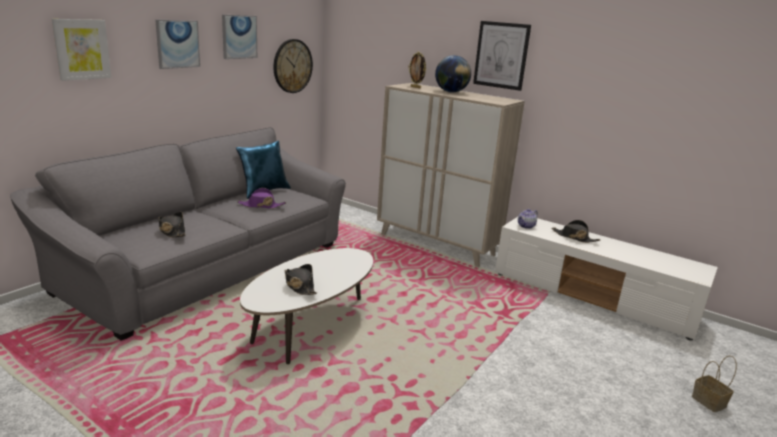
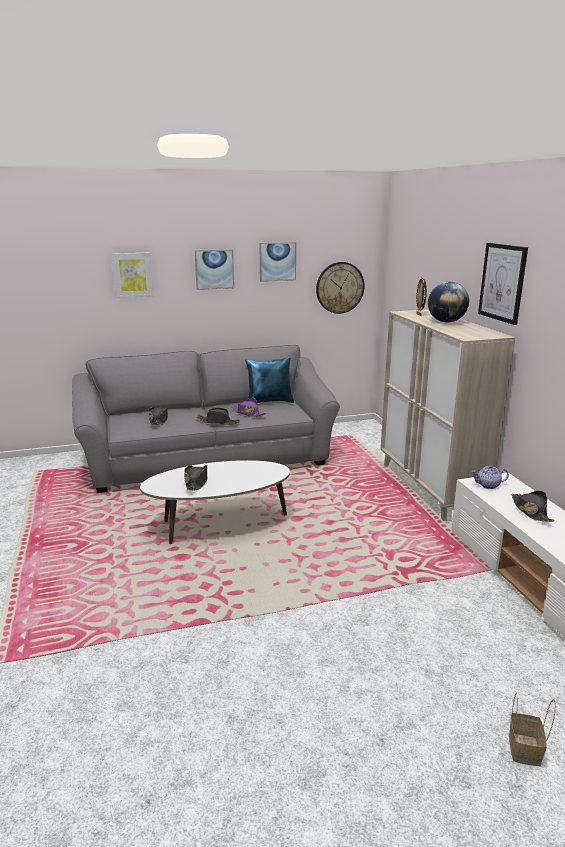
camera: 40 degrees right, 0 degrees up
none -> black hat [196,408,240,425]

